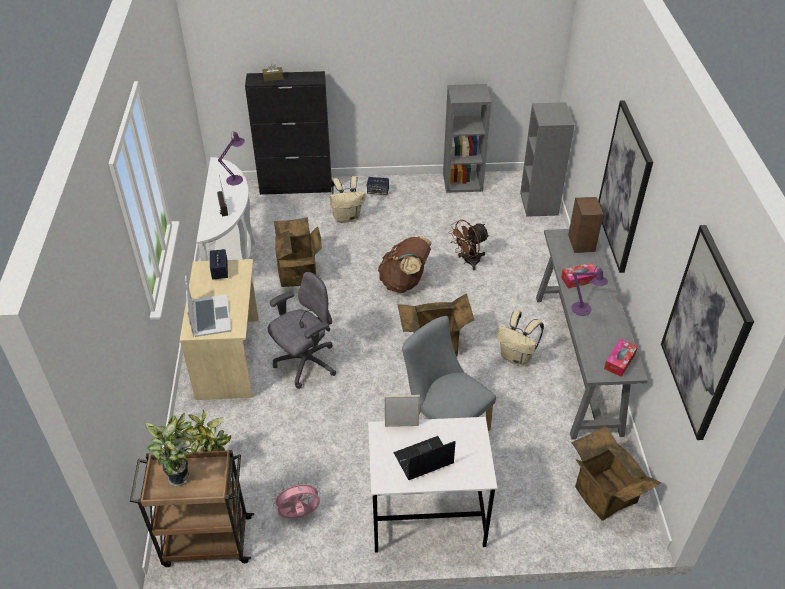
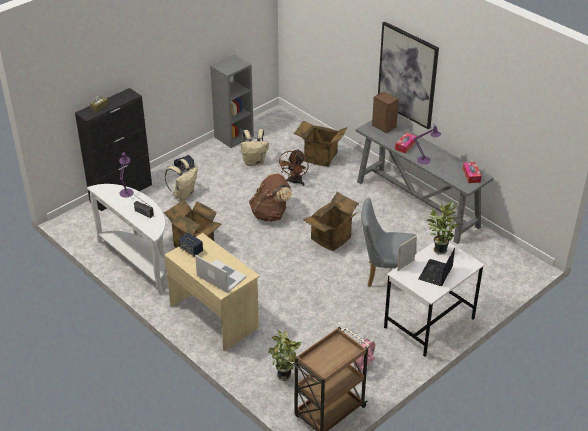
camera: 40 degrees left, 5 degrees down
potted plant [145,413,197,486] -> potted plant moved to [427,201,462,255]
grey office chair [268,272,337,389] -> none
beige backpack [496,310,544,366] -> beige backpack moved to [240,129,269,166]
grey bookcase [520,102,574,217] -> none
cardboard box [571,426,661,521] -> cardboard box moved to [294,121,347,167]
picture [661,225,754,440] -> none

